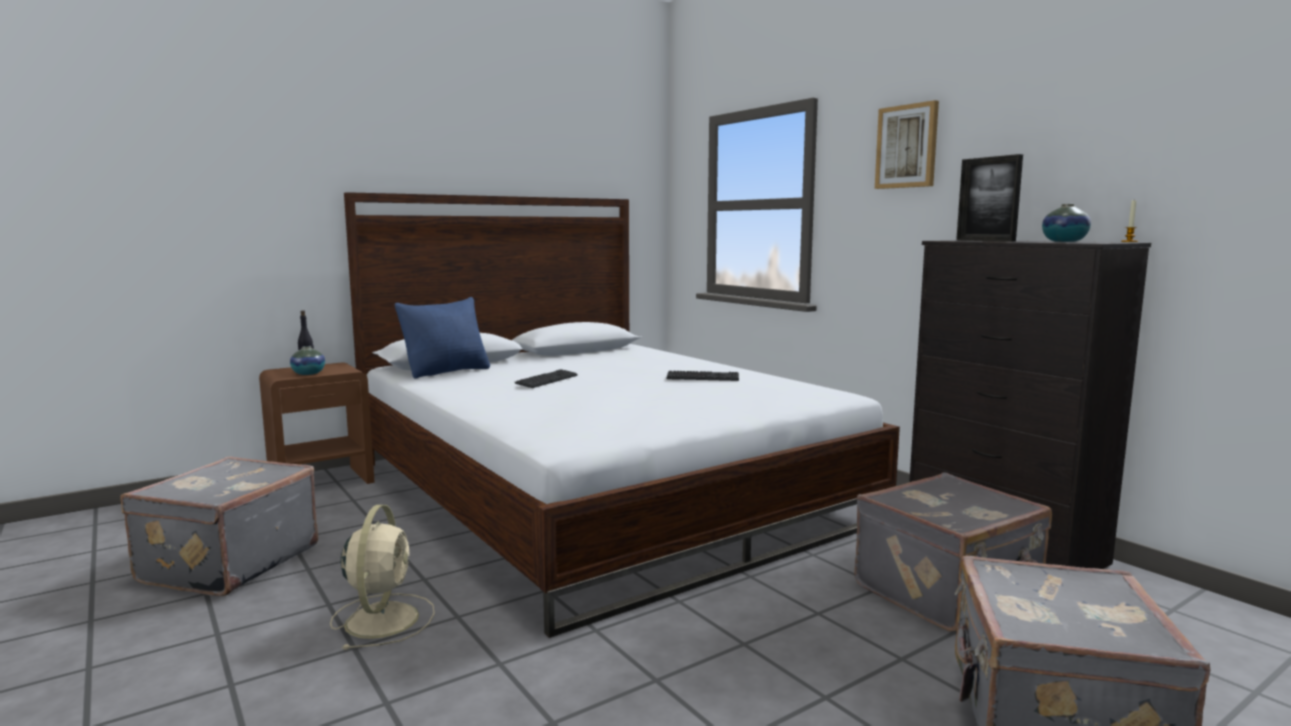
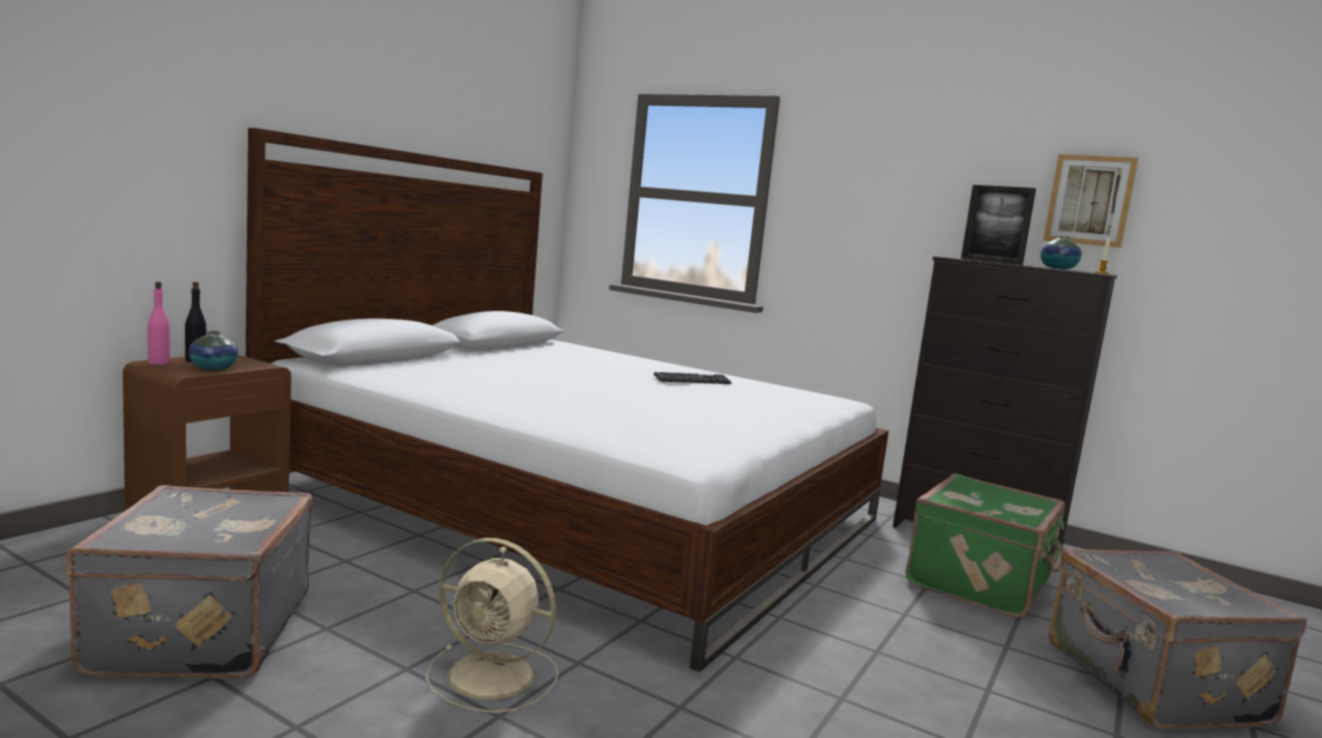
camera: 25 degrees left, 0 degrees up
beige fan [330,505,435,650] -> beige fan turned 135 degrees clockwise [426,538,558,713]
blue pillow [394,297,490,379] -> none
keyboard [515,369,578,388] -> none
grey suitcase [854,472,1052,632] -> green suitcase [906,473,1065,618]
picture [875,100,939,189] -> picture moved to [1043,154,1138,247]
none -> pink bottle [148,282,170,365]

